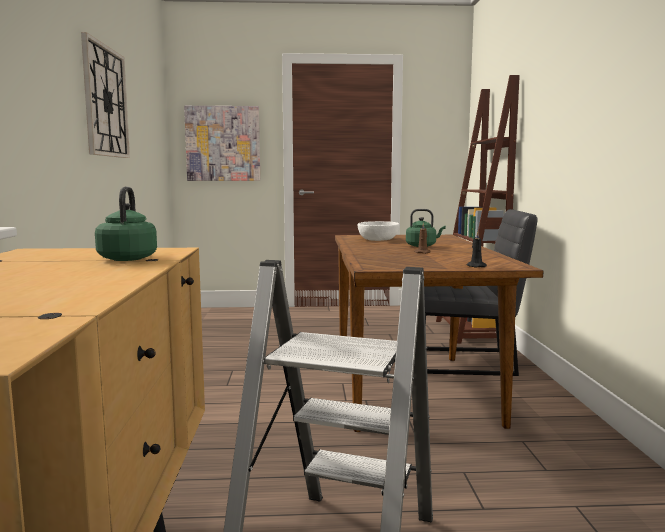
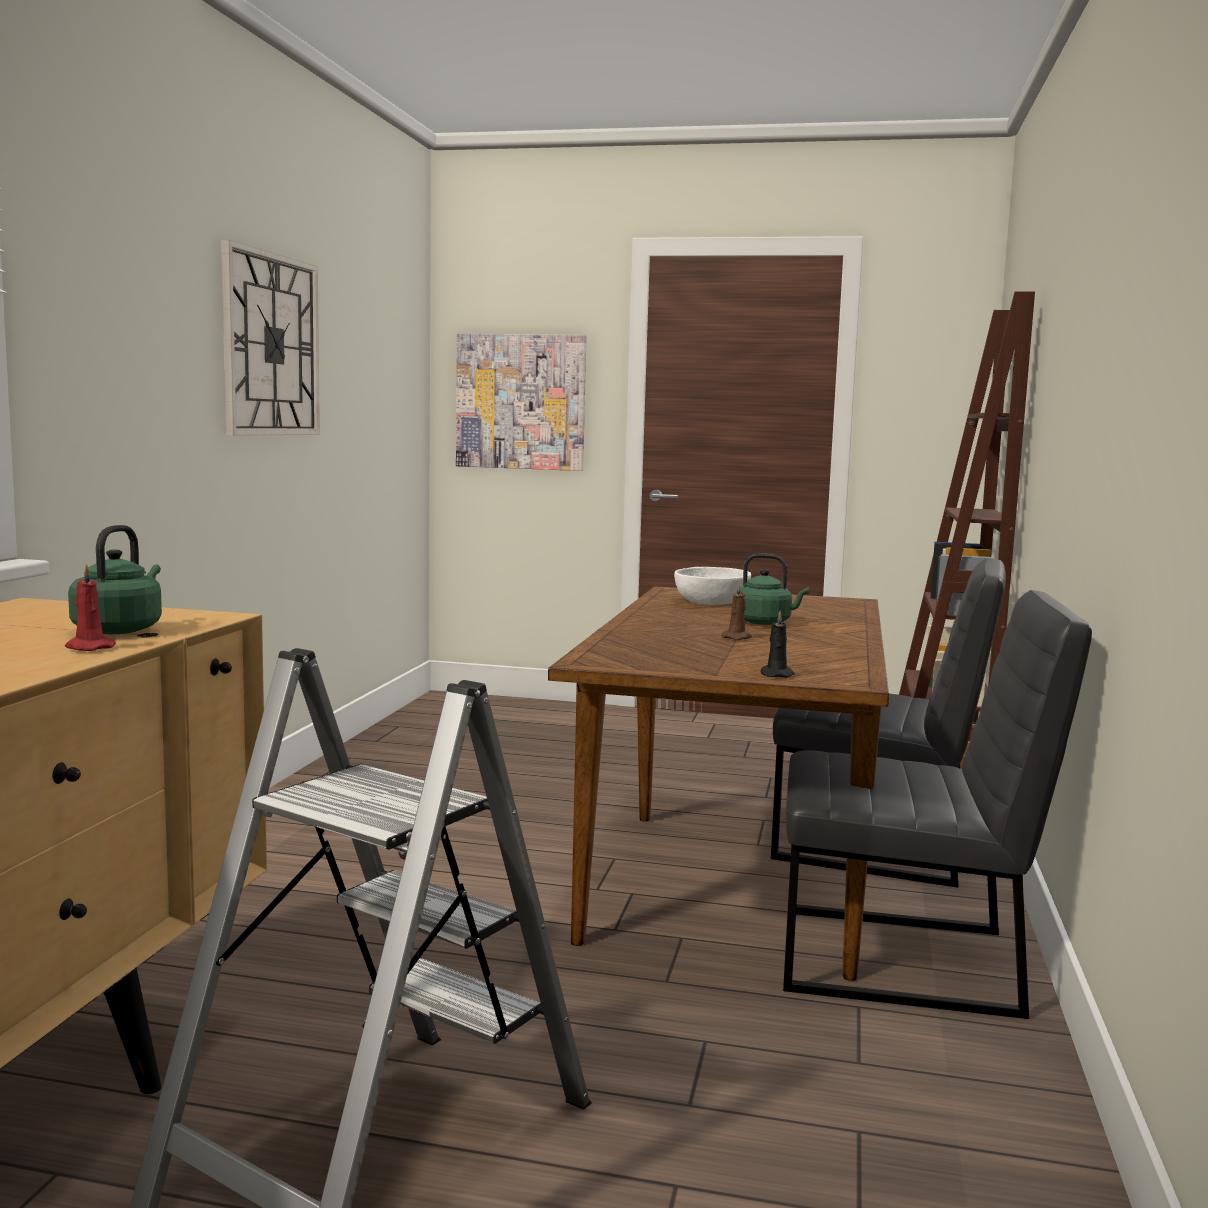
camera: 15 degrees right, 0 degrees up
none -> red candle [65,564,116,651]
none -> grey chair [783,590,1092,1019]

